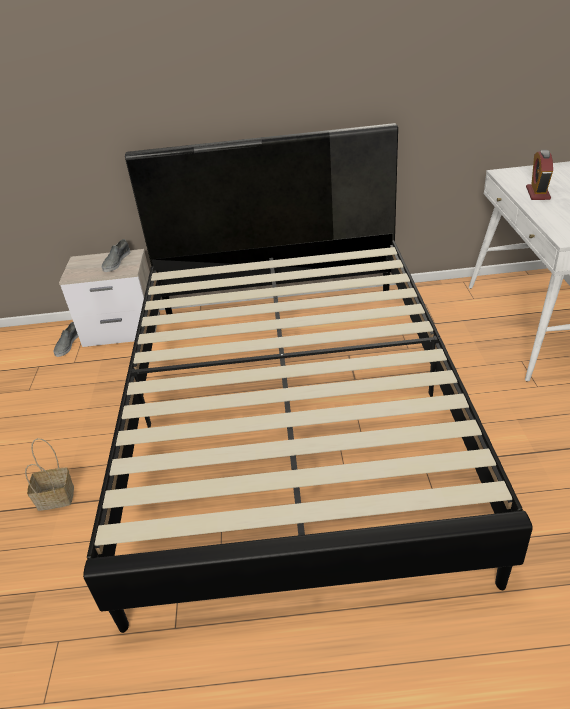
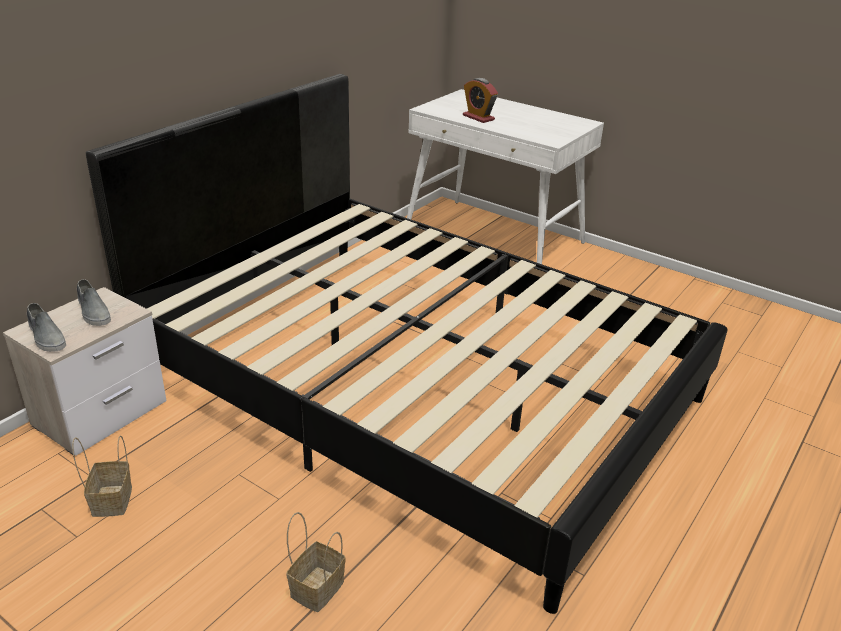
camera: 55 degrees left, 5 degrees down
grey shoe [53,322,79,357] -> grey shoe moved to [27,303,66,352]
none -> basket [72,435,132,517]

